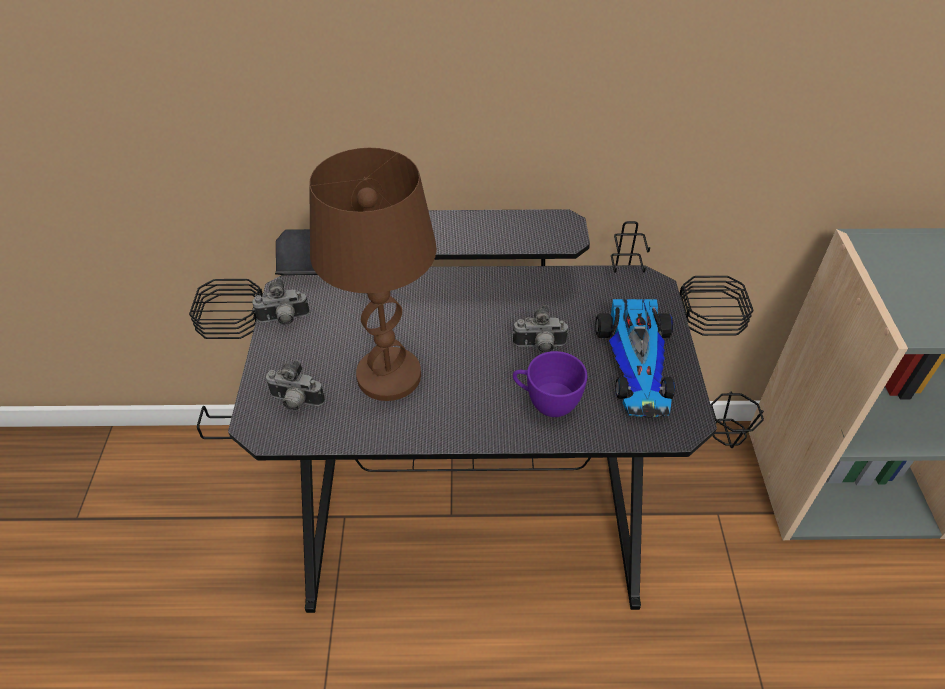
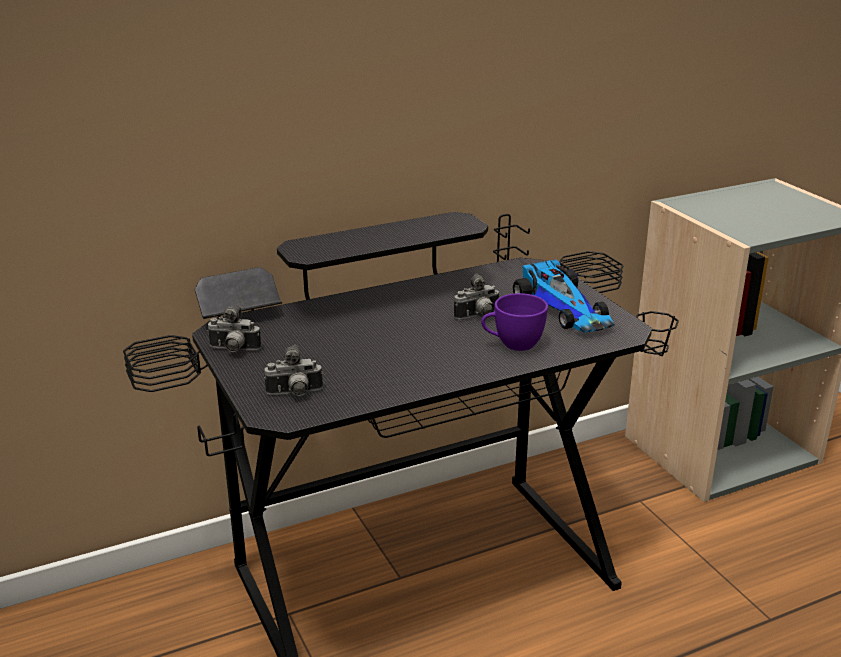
camera: 25 degrees left, 20 degrees down
camera [252,278,310,325] -> camera turned 45 degrees clockwise [207,305,261,352]
brown table lamp [309,148,437,401] -> none

